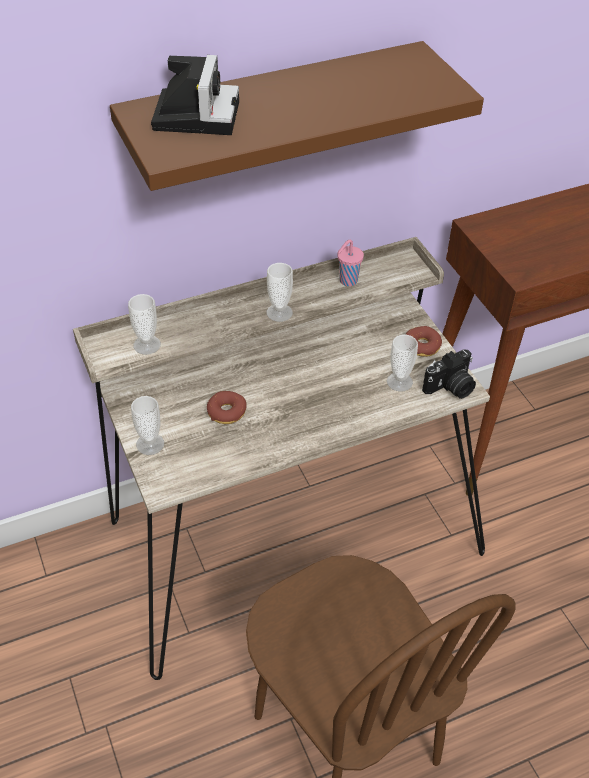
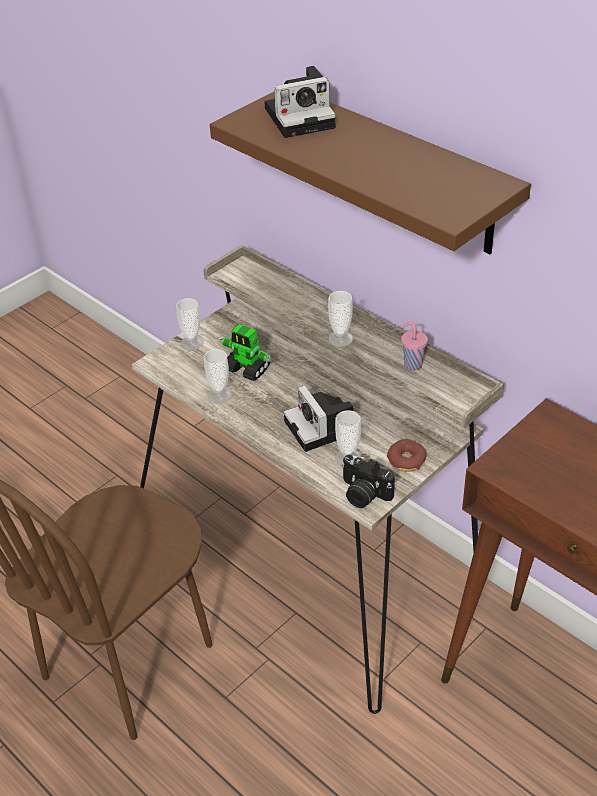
camera: 70 degrees right, 5 degrees down
cup [128,294,161,355] -> cup moved to [204,349,232,404]
donut [207,391,247,424] -> toy robot [220,324,272,381]
none -> camera [284,385,353,452]

